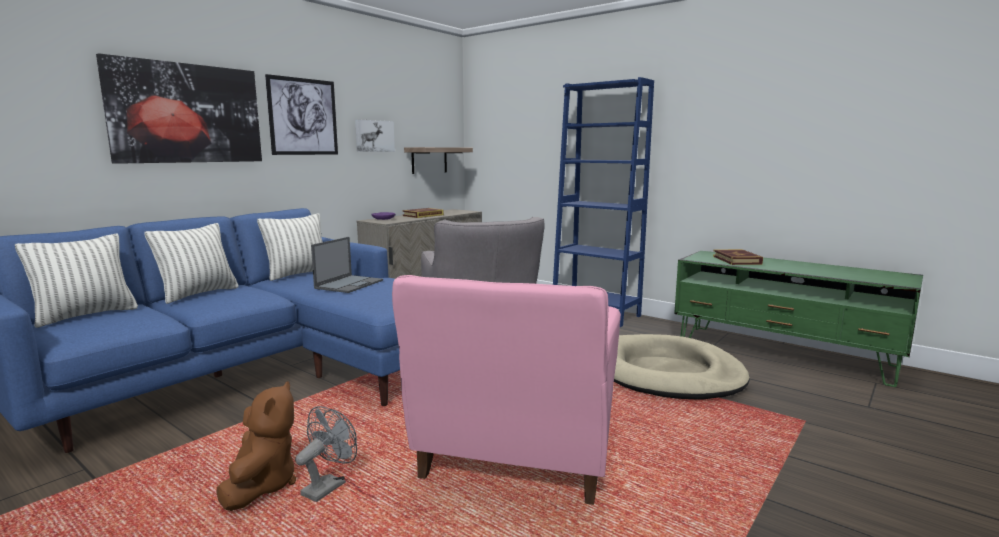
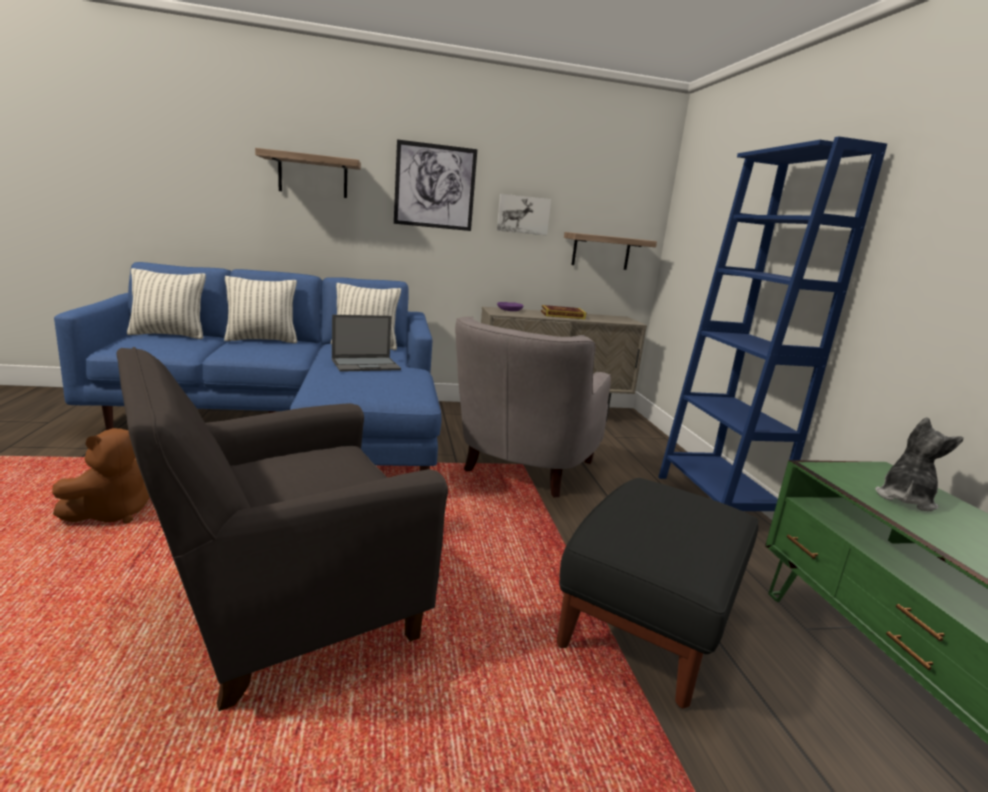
camera: 40 degrees right, 5 degrees up
picture [96,53,262,164] -> shelf [255,148,361,198]
grey fan [295,406,357,502] -> none
pink armchair [392,275,621,505] -> grey armchair [116,347,448,711]
beige dog bed [614,334,750,400] -> black ottoman [557,478,759,709]
book [713,249,763,265] -> plush toy [875,417,964,511]

